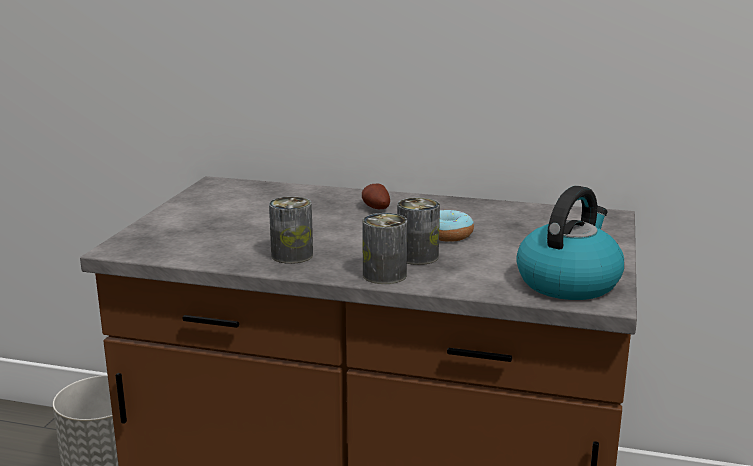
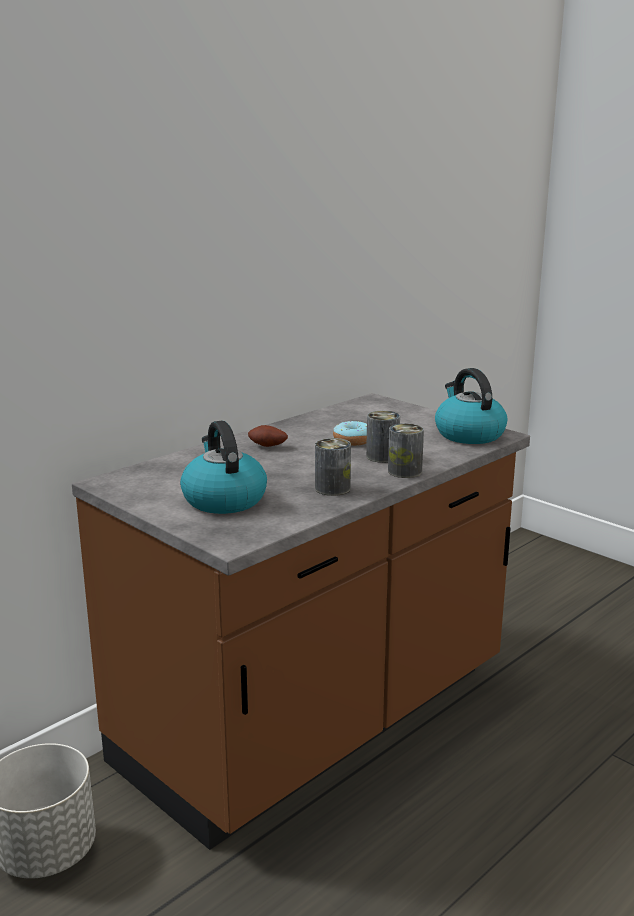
camera: 60 degrees left, 0 degrees up
none -> kettle [180,421,267,514]

